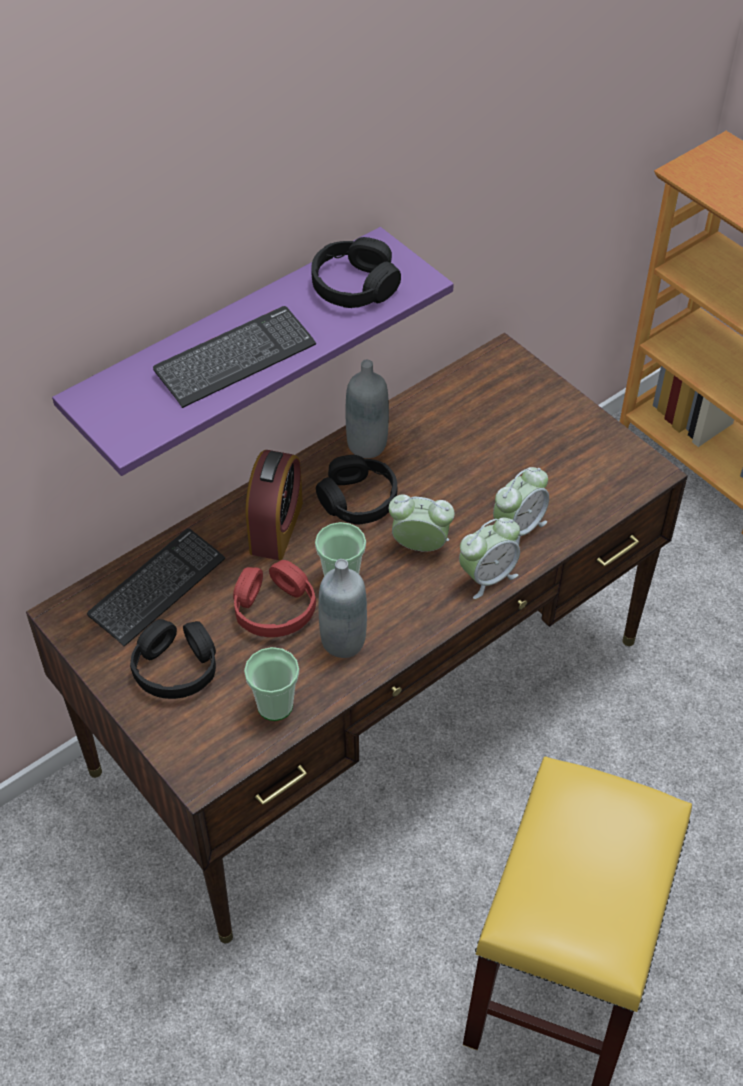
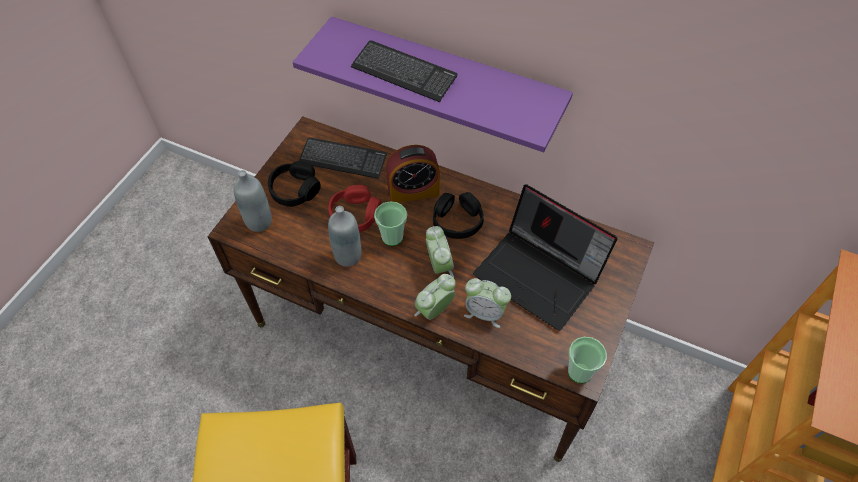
camera: 65 degrees right, 5 degrees up
cup [244,647,299,721] -> cup moved to [568,337,607,383]
black headphones [311,237,401,308] -> none
grey bottle [346,360,389,458] -> grey bottle moved to [234,170,272,232]
alarm clock [459,517,520,599] -> alarm clock turned 105 degrees clockwise [414,274,456,320]
none -> laptop [473,184,617,331]

